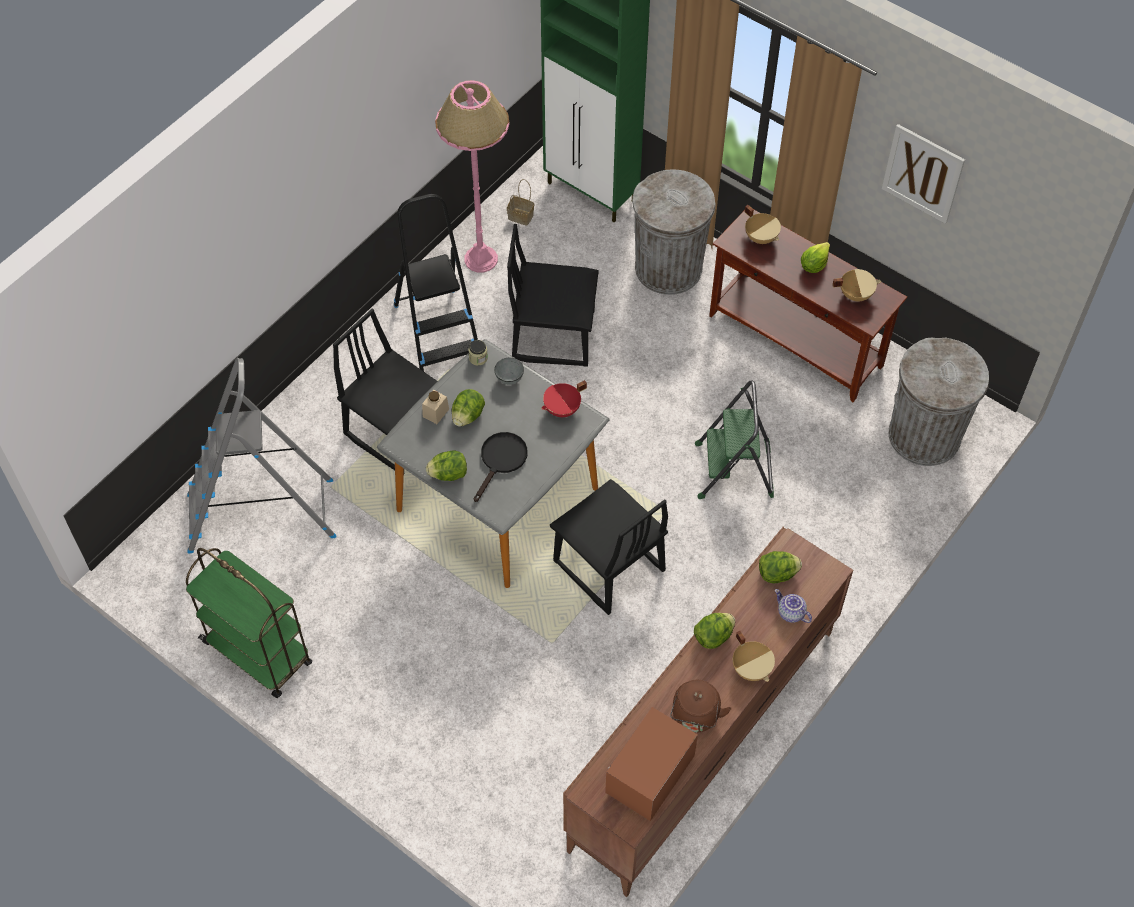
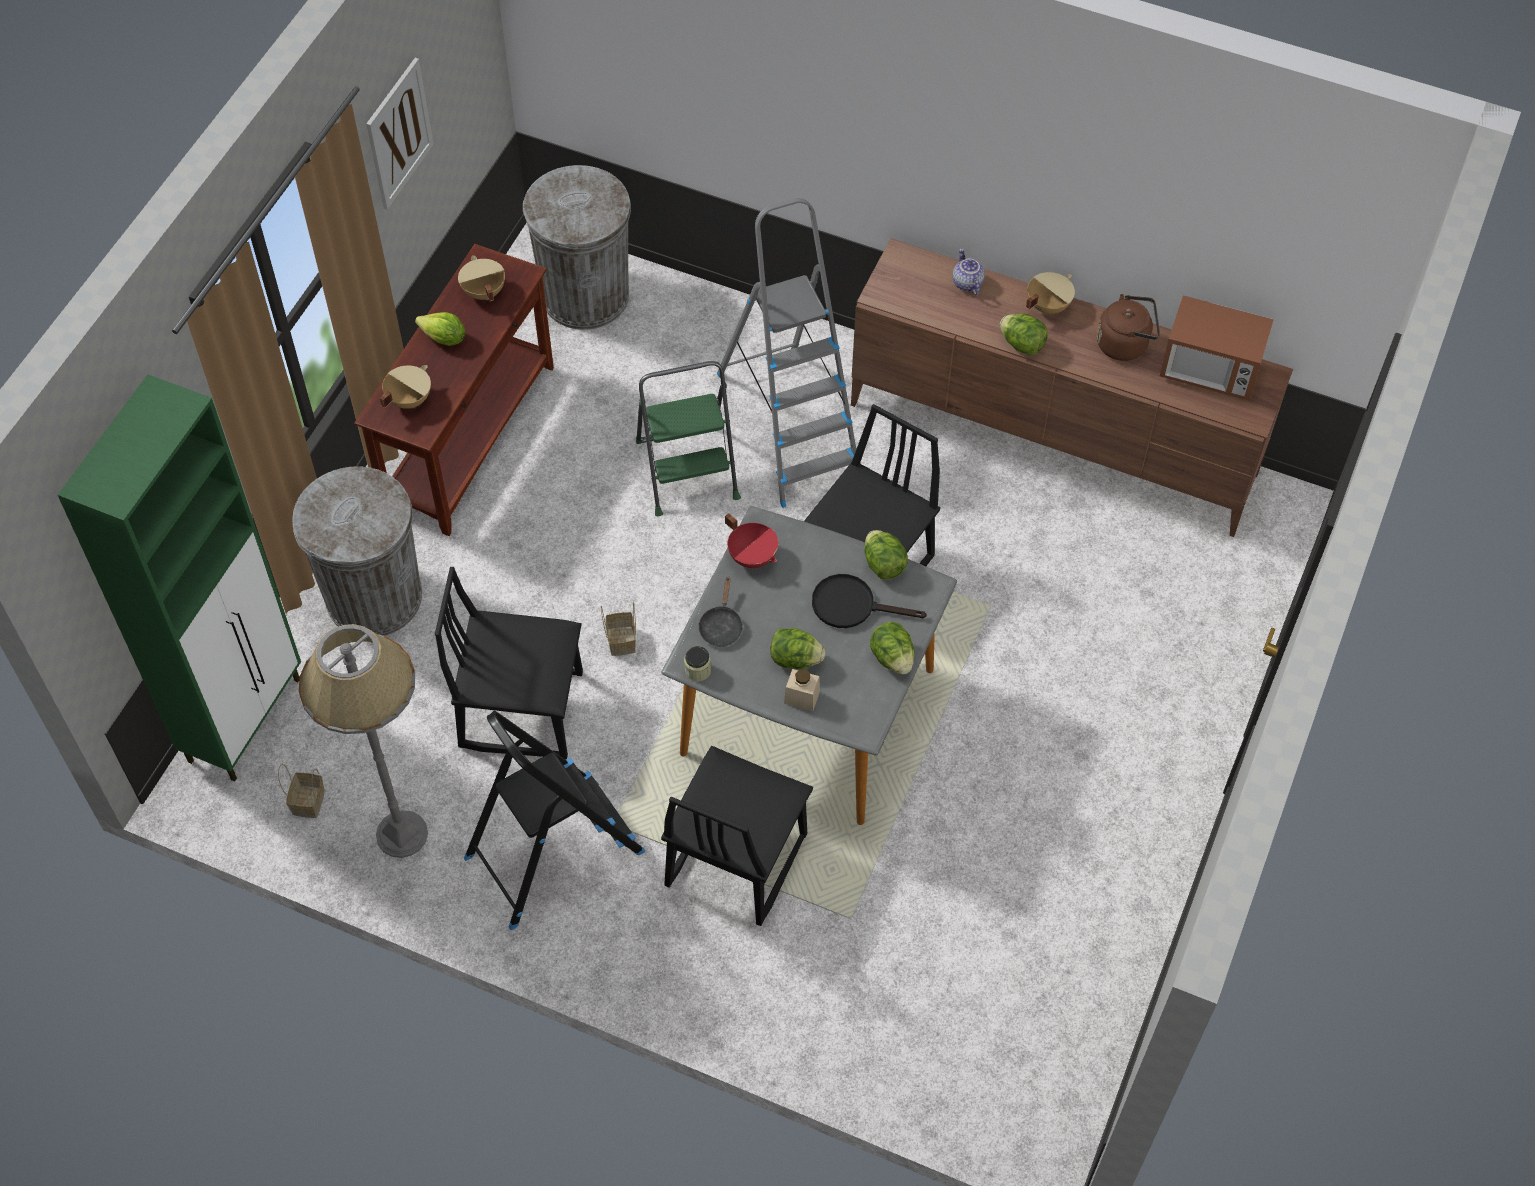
camera: 105 degrees left, 0 degrees up
green cart [186,548,312,698] -> none
grey step ladder [187,358,336,553] -> grey step ladder moved to [717,198,856,508]
pink floor lamp [435,80,509,272] -> grey floor lamp [299,624,428,858]
grey bowl [495,358,524,385] -> black frying pan [698,576,743,647]
black chair [507,224,599,367] -> black chair turned 105 degrees clockwise [435,567,583,759]
lettuce [759,551,802,583] -> lettuce moved to [864,530,908,579]
teapot [775,589,812,623] -> teapot turned 135 degrees clockwise [952,248,985,295]
none -> basket [601,602,636,656]

